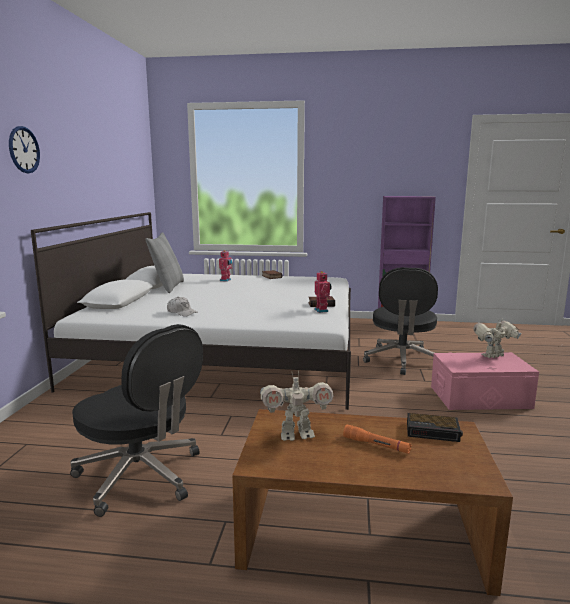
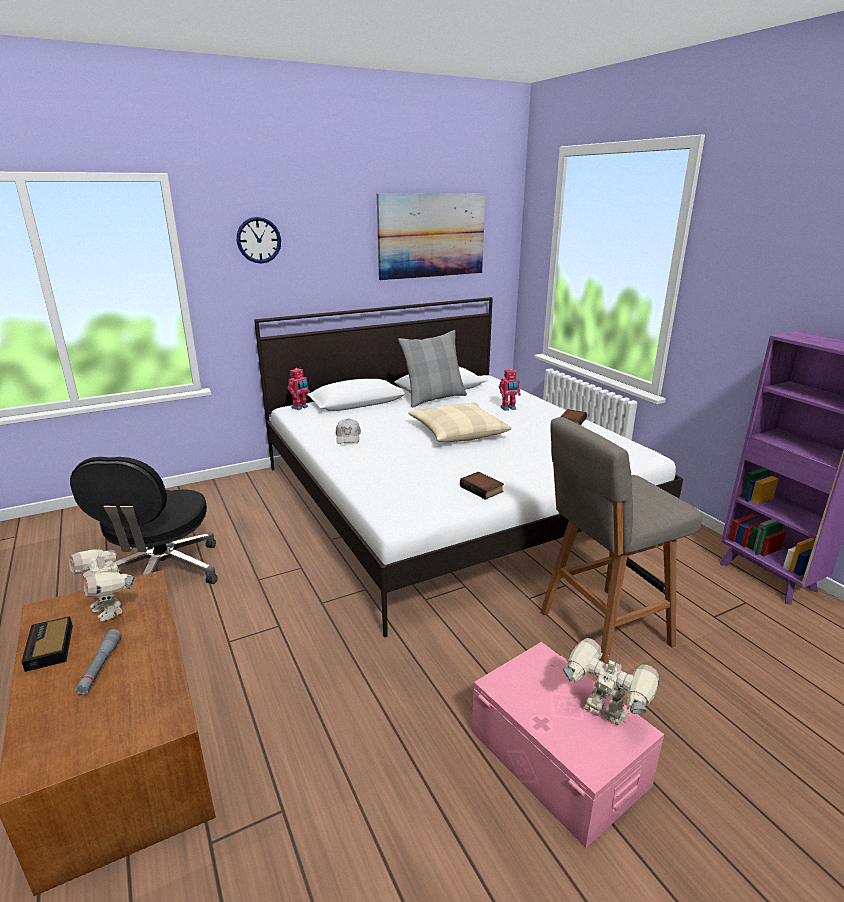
camera: 55 degrees right, 10 degrees up
toy robot [314,271,332,313] -> toy robot moved to [288,367,310,410]
orange flashlight [343,425,412,454] -> grey flashlight [75,629,122,695]
black office chair [363,267,438,375] -> grey stool [541,417,703,664]
alarm clock [407,413,463,442] -> alarm clock moved to [21,616,73,672]
none -> picture [377,193,485,280]
none -> beige pillow [408,403,511,442]

